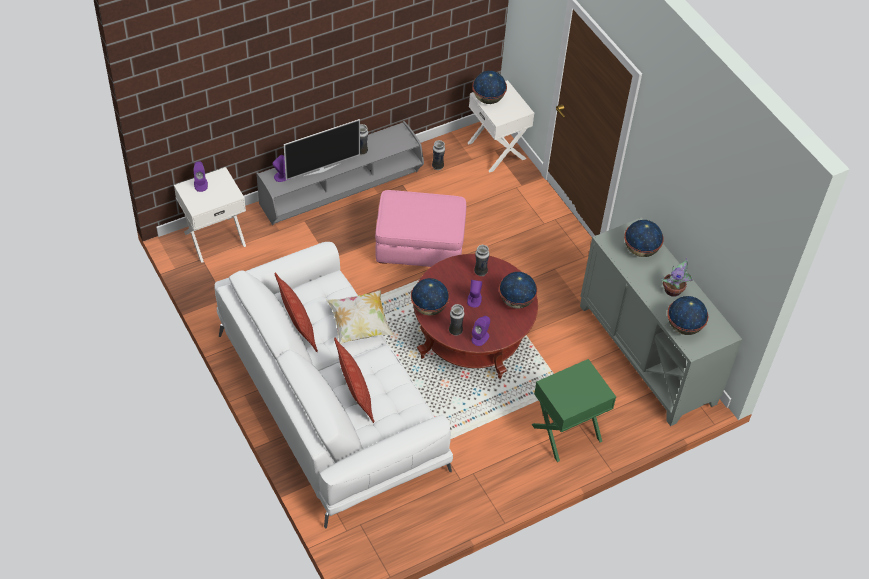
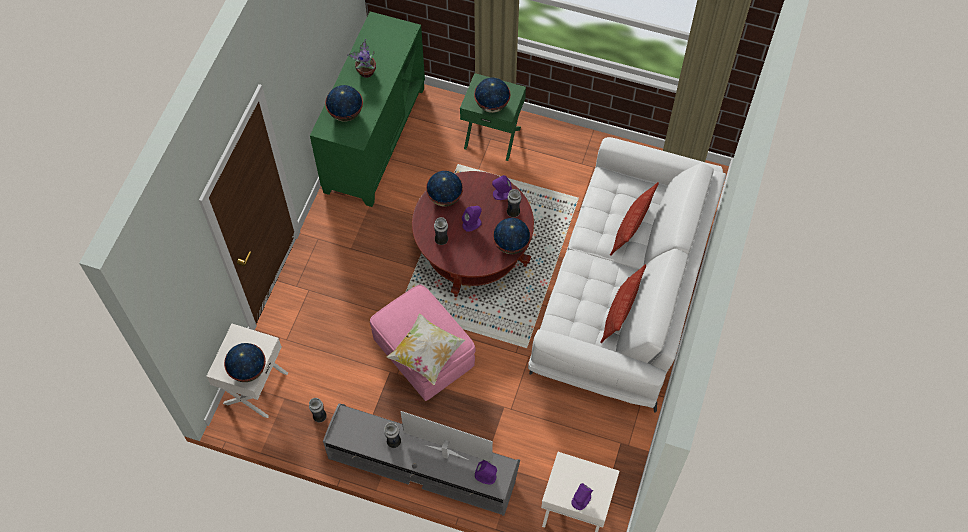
camera: 130 degrees left, 10 degrees up
pillow [326,290,394,344] -> pillow moved to [387,313,465,385]
grey cabinet [580,217,742,426] -> green cabinet [310,11,425,207]
globe [667,296,708,335] -> globe moved to [474,77,510,113]

